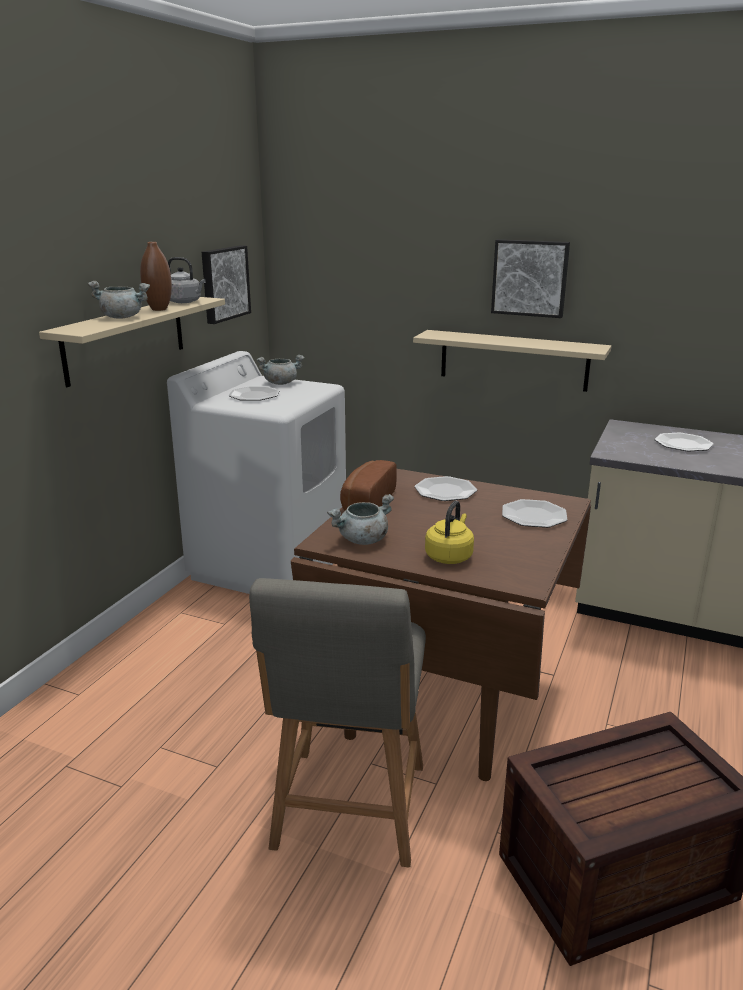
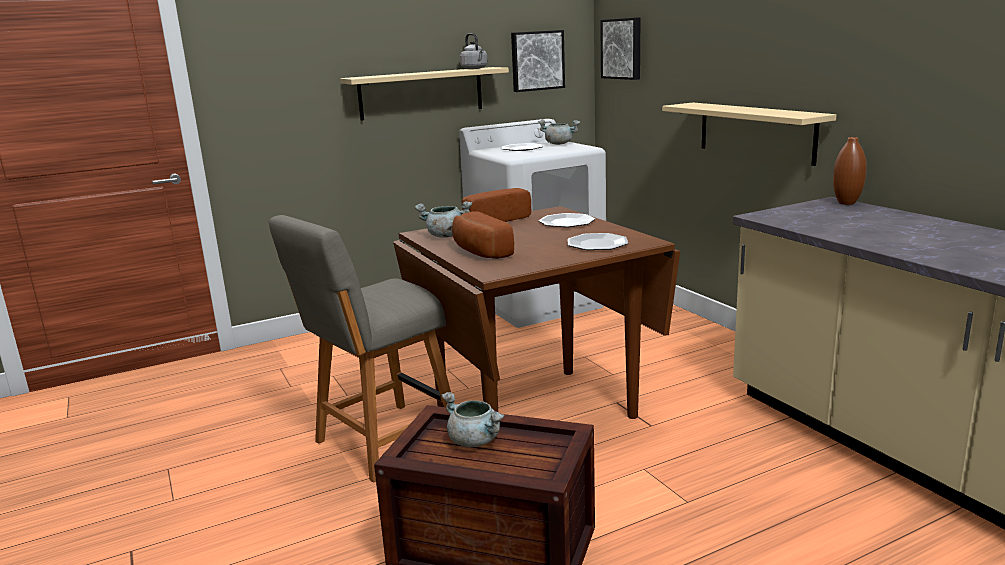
camera: 40 degrees right, 5 degrees down
grey cooking pot [87,281,150,319] -> grey cooking pot moved to [441,392,505,447]
brown vase [140,242,172,311] -> brown vase moved to [833,137,867,205]
yellow kettle [425,501,474,564] -> bread [452,212,514,259]
picture [491,239,570,318] -> picture moved to [600,17,640,80]
plate [654,433,714,451] -> none

